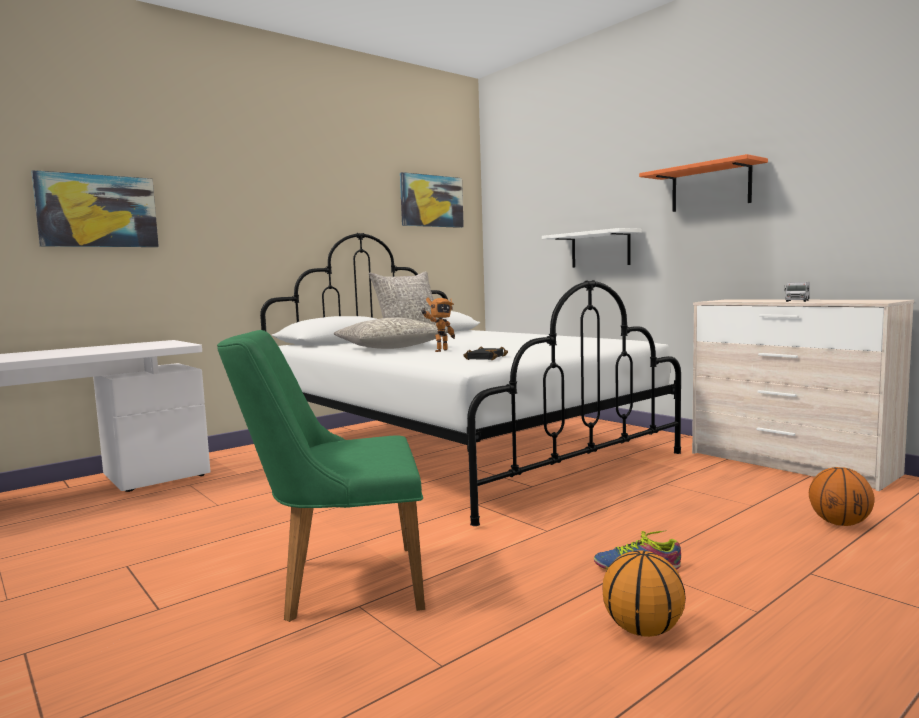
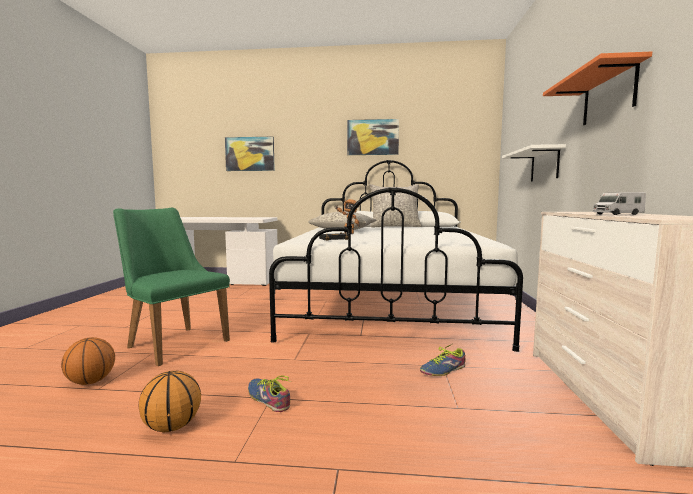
camera: 45 degrees right, 0 degrees up
picture [400,172,464,228] -> picture moved to [347,119,399,155]
basketball [809,467,875,526] -> basketball moved to [61,337,115,385]
none -> shoe [420,344,465,376]

